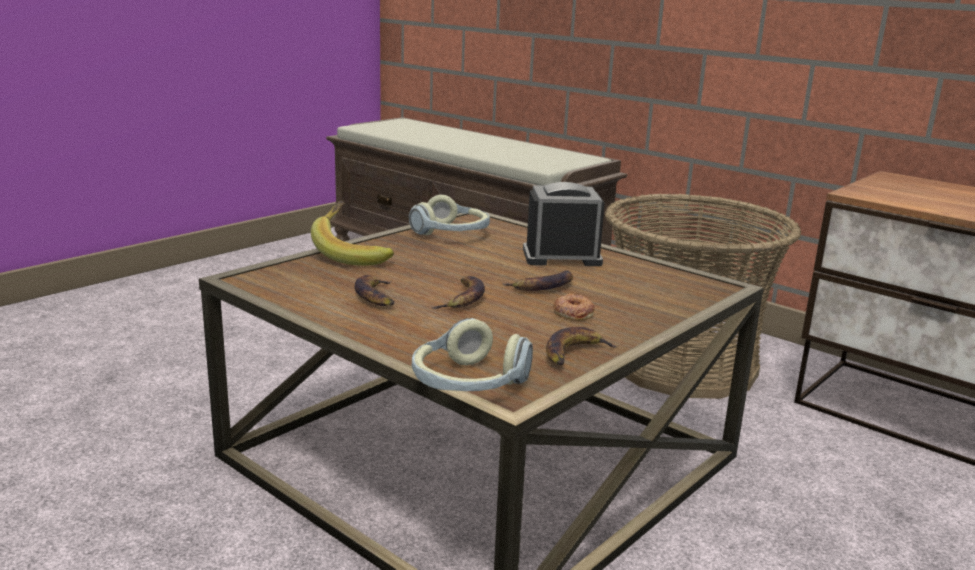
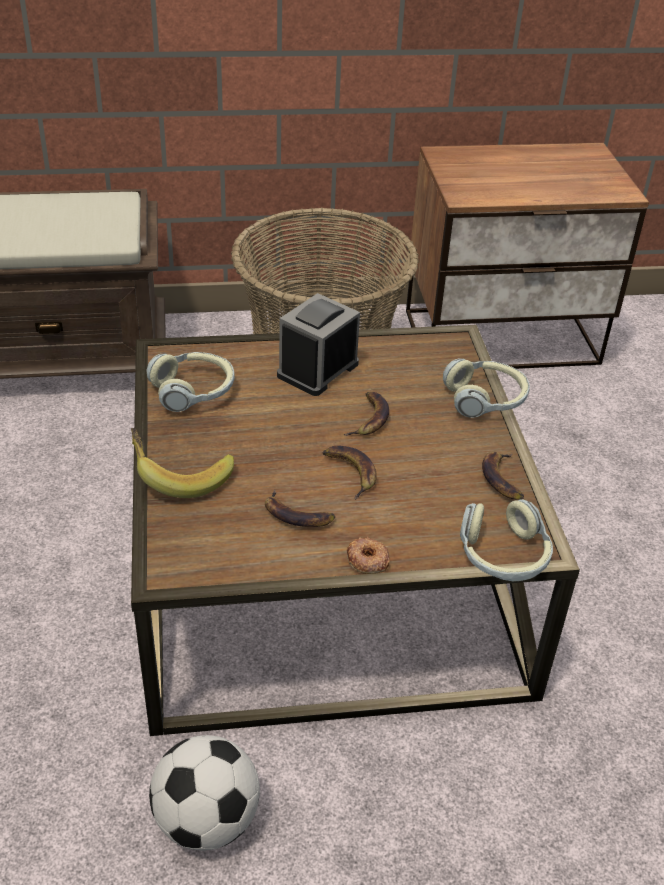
camera: 50 degrees left, 20 degrees up
donut [553,294,595,321] -> donut moved to [347,537,390,574]
none -> football [149,735,260,850]
none -> headphones [443,359,530,418]

